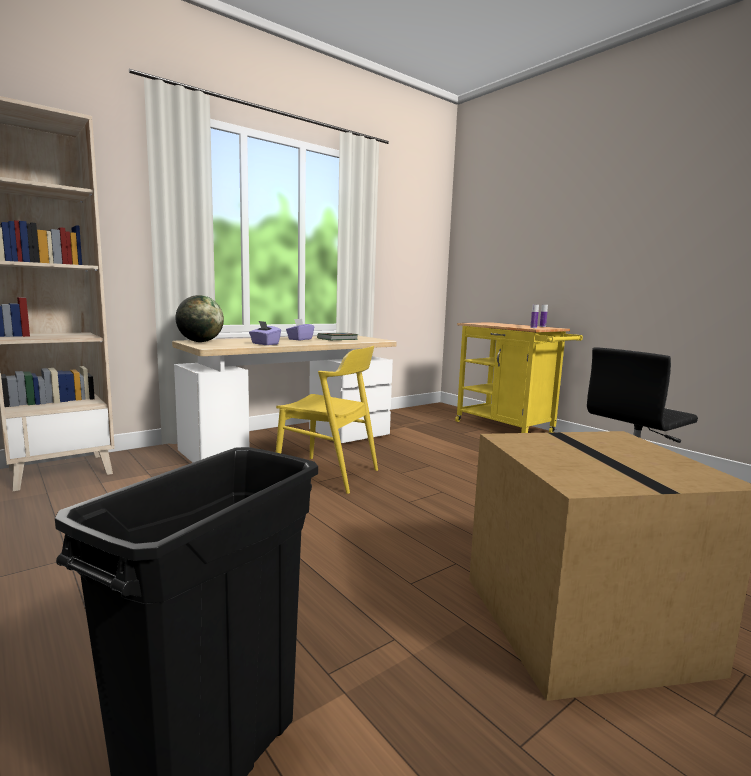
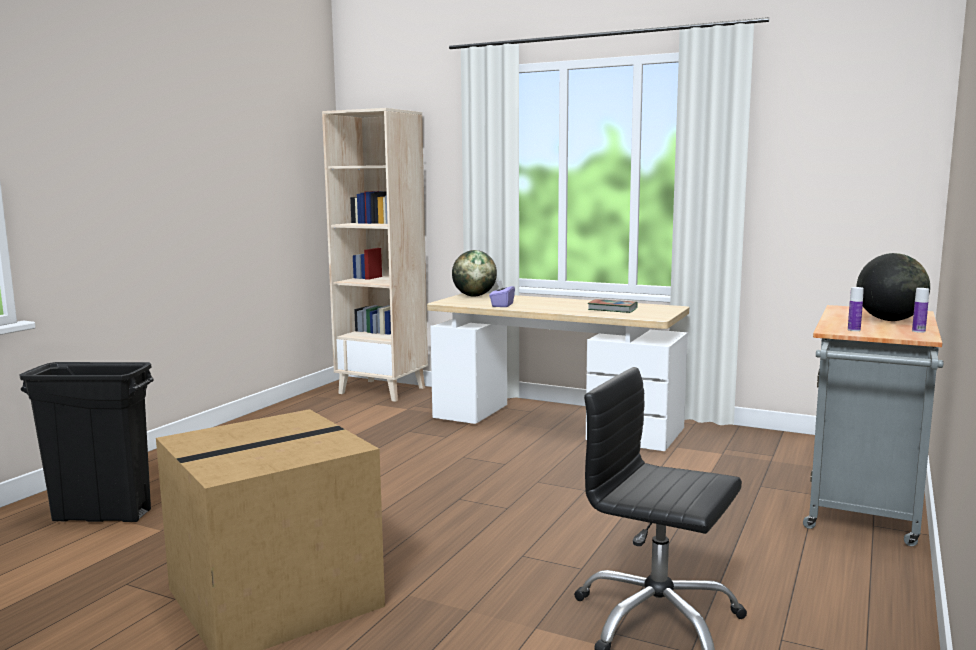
camera: 65 degrees right, 0 degrees up
yellow chair [276,346,378,494] -> none
purple tissue box [286,319,314,340] -> none
yellow cart [455,322,583,433] -> grey cart [803,305,943,546]
none -> globe [856,253,930,321]

